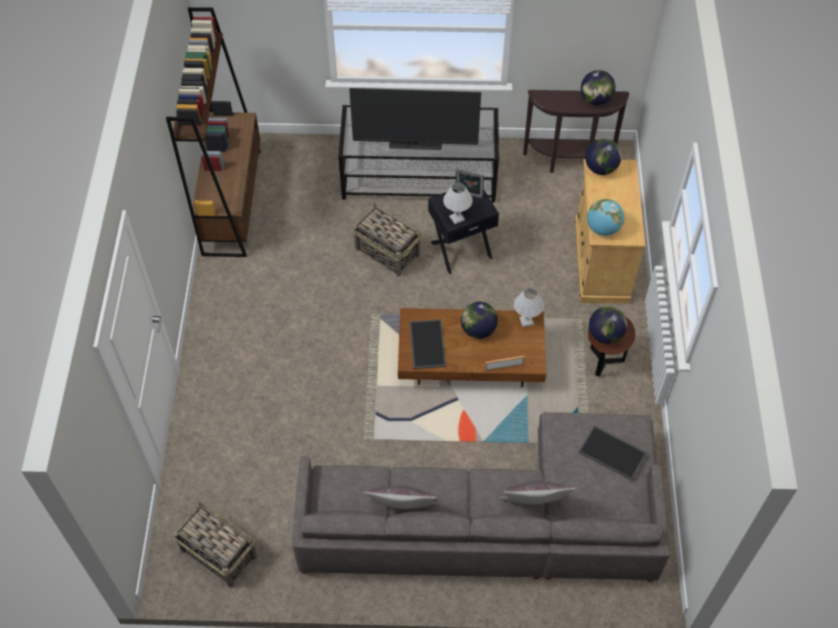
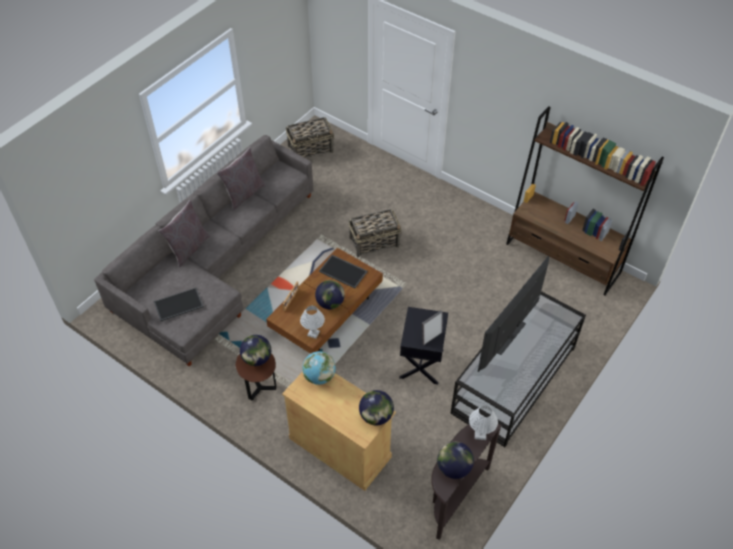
camera: 125 degrees right, 5 degrees down
basket [352,203,422,277] -> basket moved to [348,209,401,257]
white table lamp [443,183,473,224] -> white table lamp moved to [469,406,498,440]

